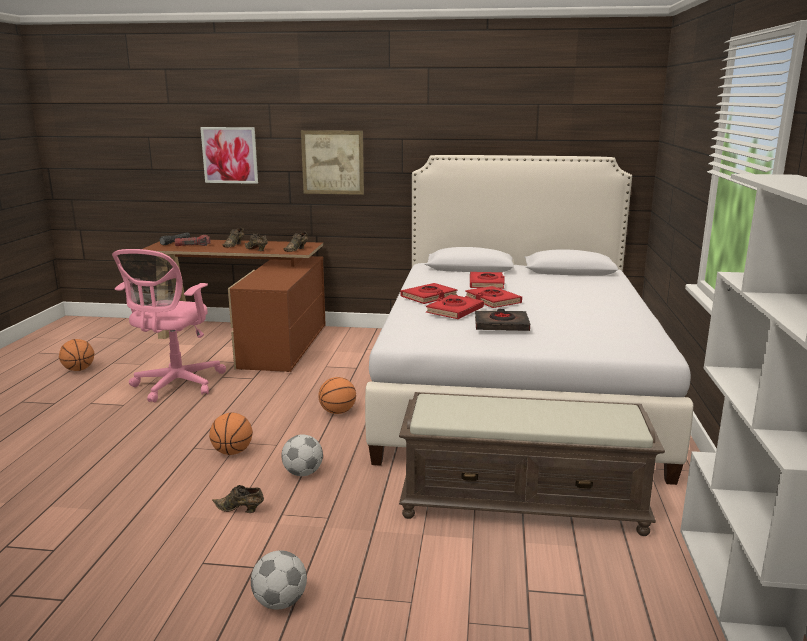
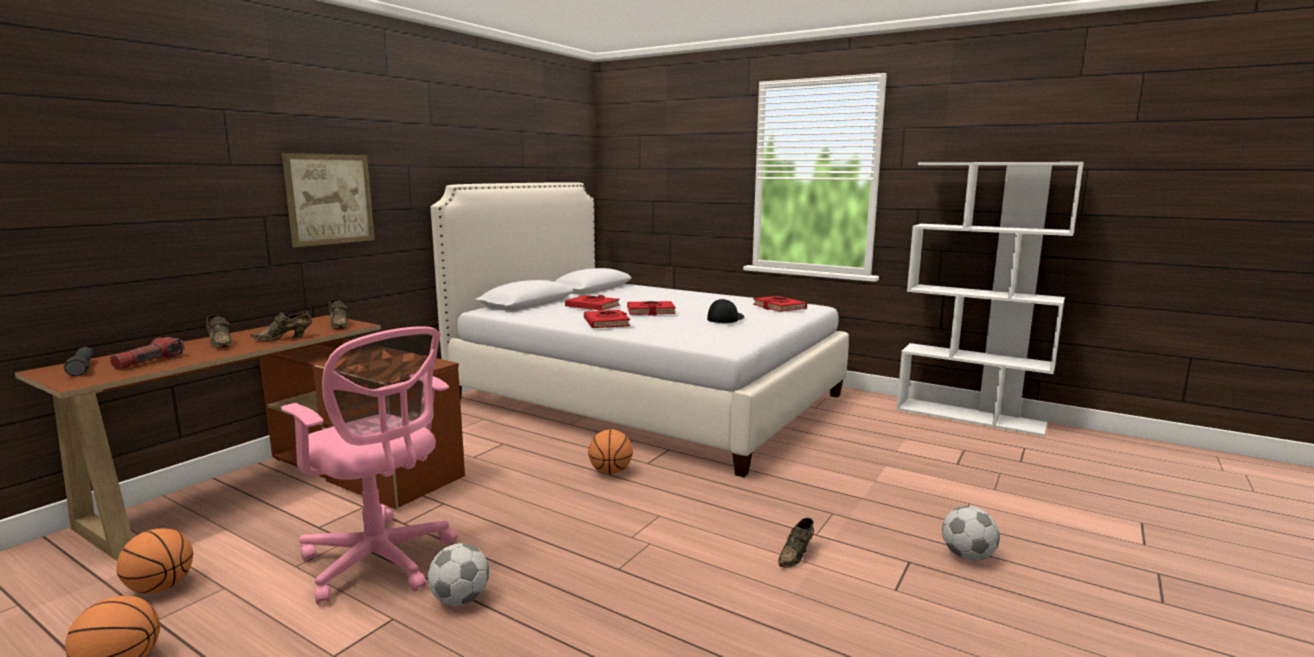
camera: 65 degrees left, 5 degrees down
picture [200,127,258,184] -> none
basketball [209,412,253,455] -> basketball moved to [116,529,193,593]
football [281,435,323,476] -> football moved to [428,543,489,606]
brown bench [399,392,665,536] -> none
red book [426,295,484,319] -> red book moved to [753,296,807,312]
black book [475,309,530,331] -> cap [707,299,745,323]

